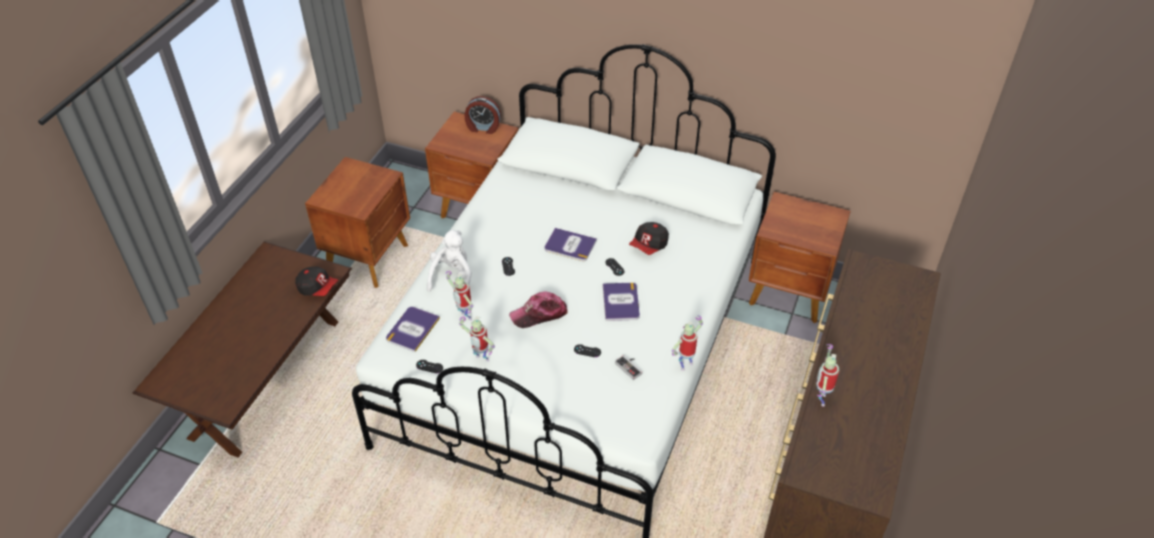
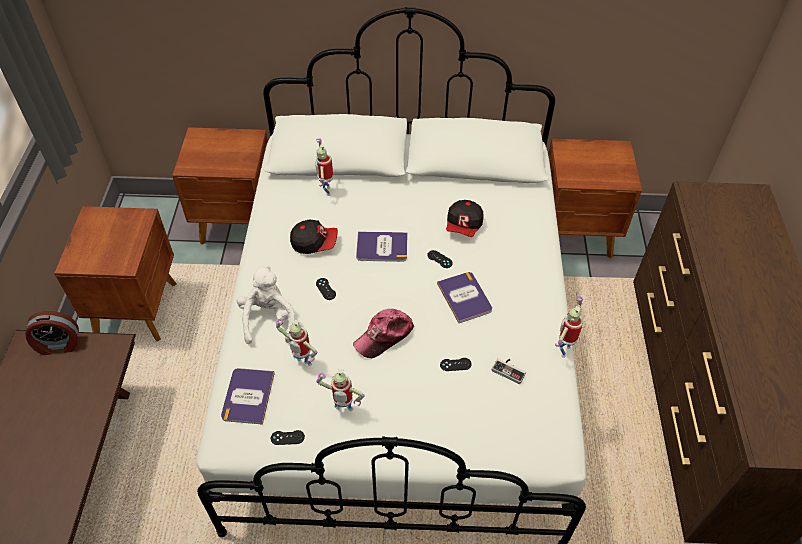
camera: 20 degrees left, 5 degrees up
cap [295,267,338,296] -> cap moved to [290,220,338,254]
alarm clock [465,96,501,134] -> alarm clock moved to [25,311,79,355]
toy robot [816,344,839,407] -> toy robot moved to [315,139,333,196]

